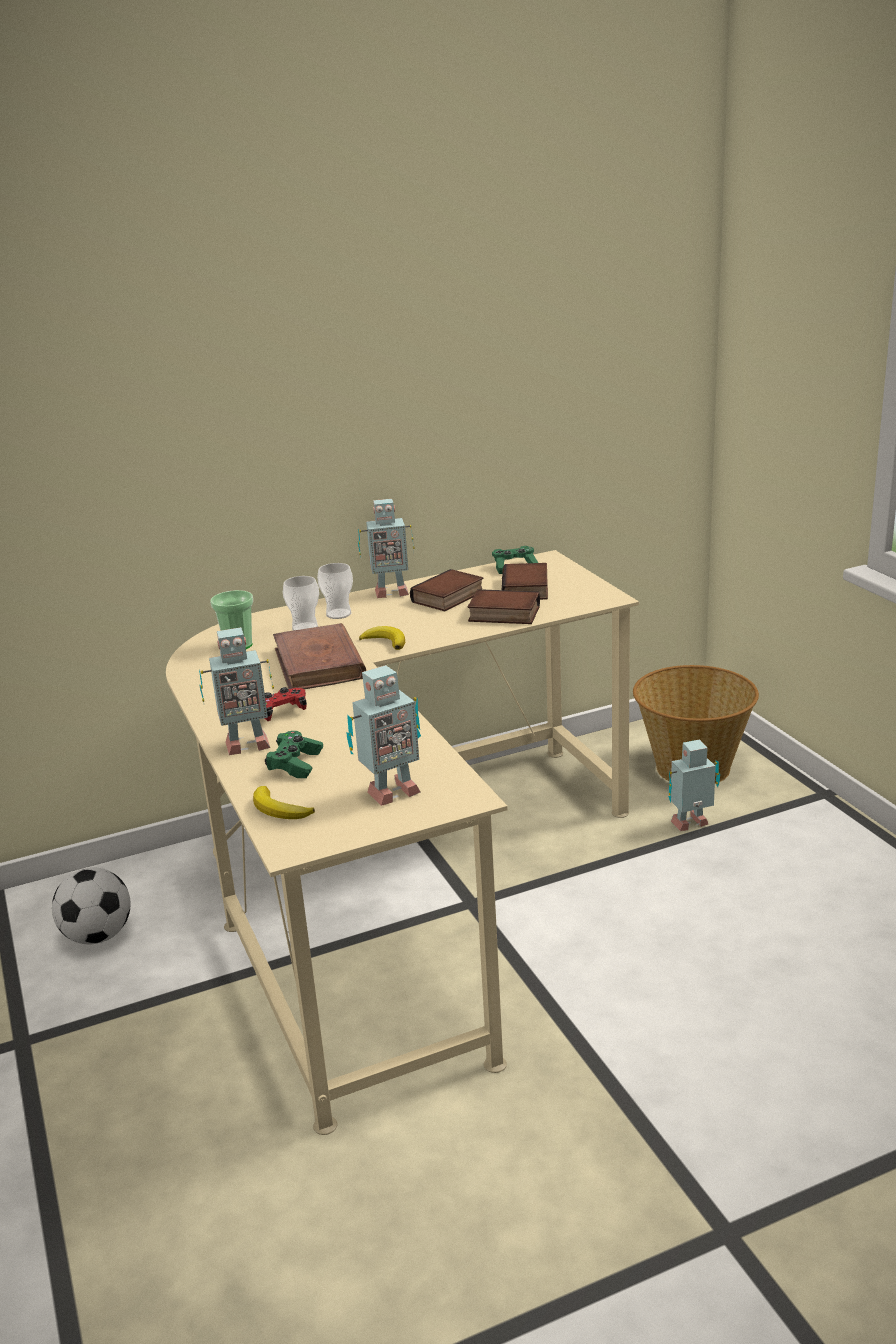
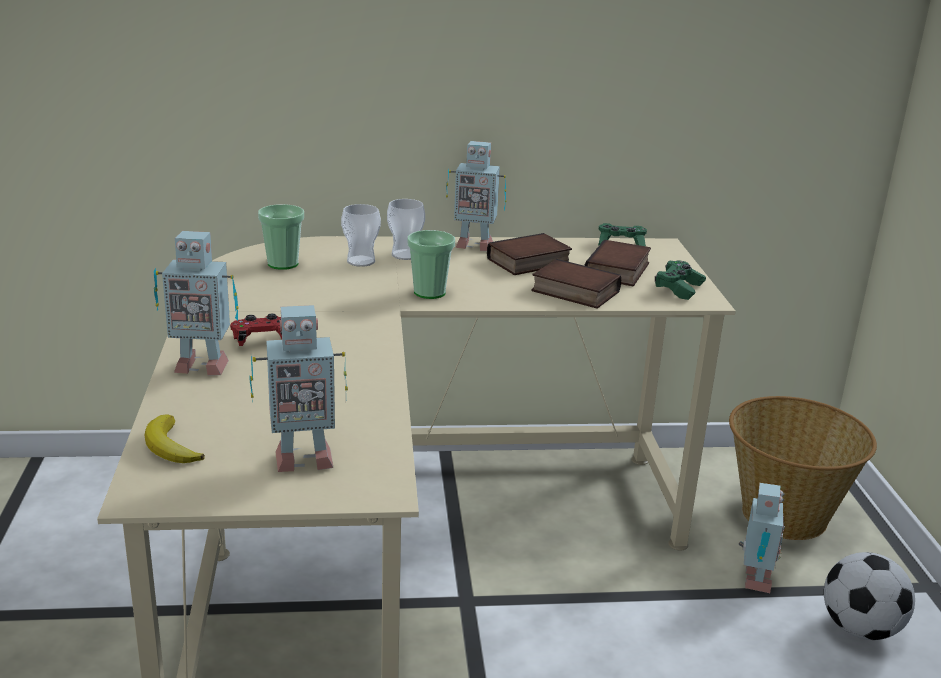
camera: 15 degrees right, 0 degrees up
football [52,868,130,944] -> football moved to [824,552,915,640]
green game controller [265,731,323,778] -> green game controller moved to [655,260,706,300]
brown book [273,623,366,689] -> none
banana [359,626,405,650] -> cup [408,230,455,299]
toy robot [668,739,720,831] -> toy robot turned 105 degrees clockwise [739,483,785,593]

